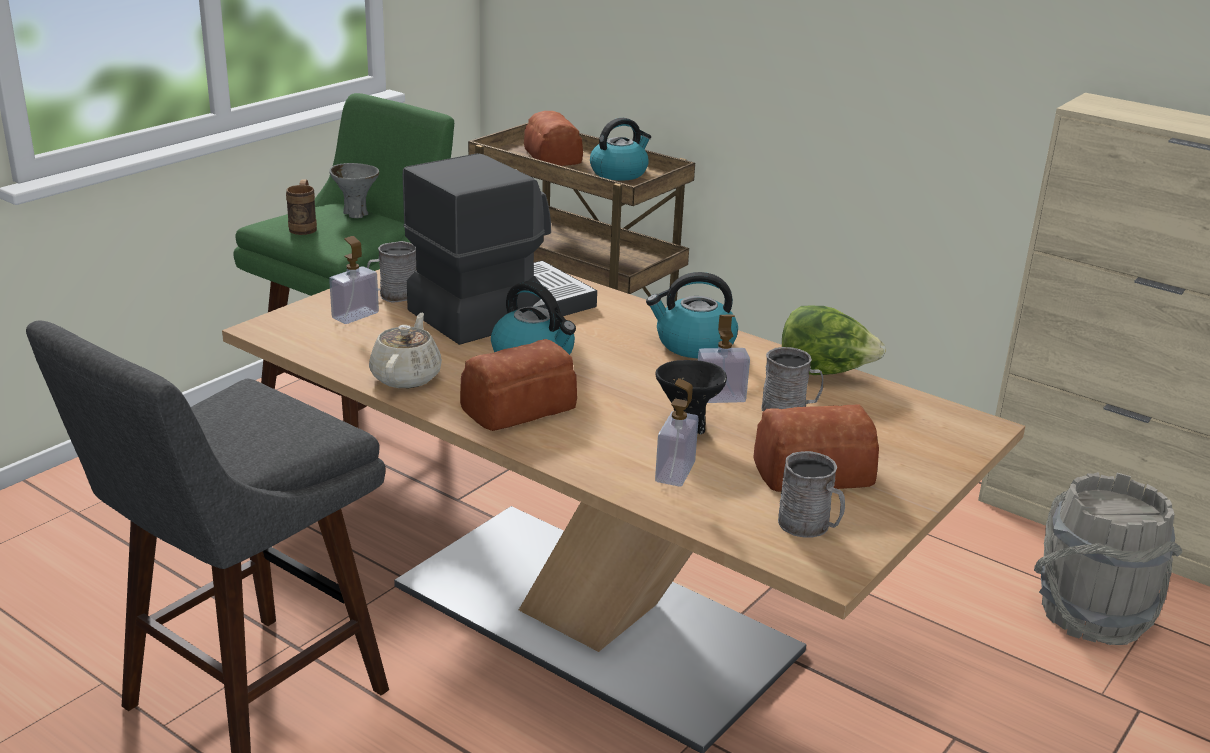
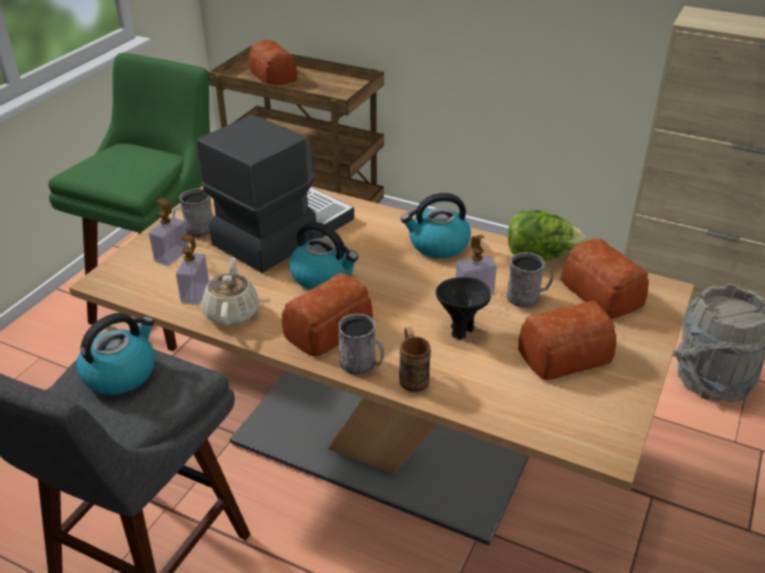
camera: 10 degrees left, 10 degrees up
brown mug [286,179,317,235] -> brown mug moved to [399,326,431,392]
grey bowl [329,163,379,218] -> none
kettle [590,118,651,181] -> kettle moved to [76,313,155,395]
soap dispenser [655,378,699,487] -> soap dispenser moved to [176,234,209,305]
grey mug [778,451,845,538] -> grey mug moved to [339,313,384,375]
none -> bread [561,238,649,319]

